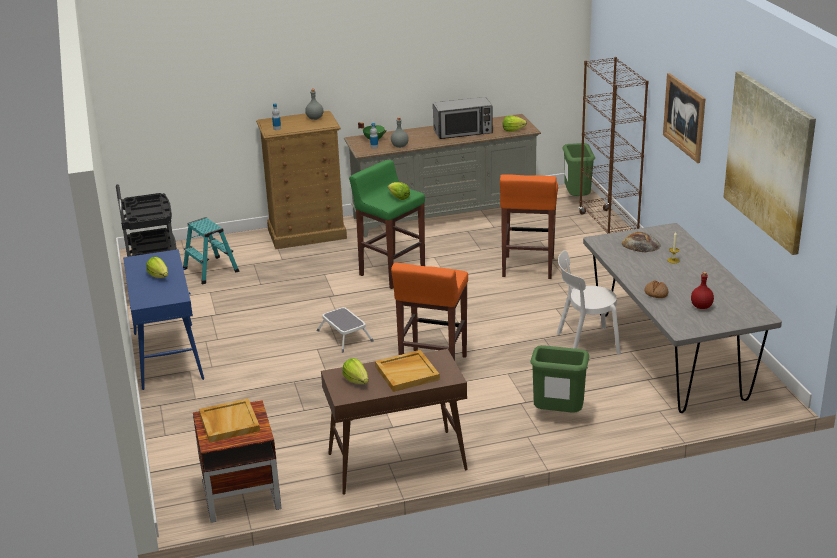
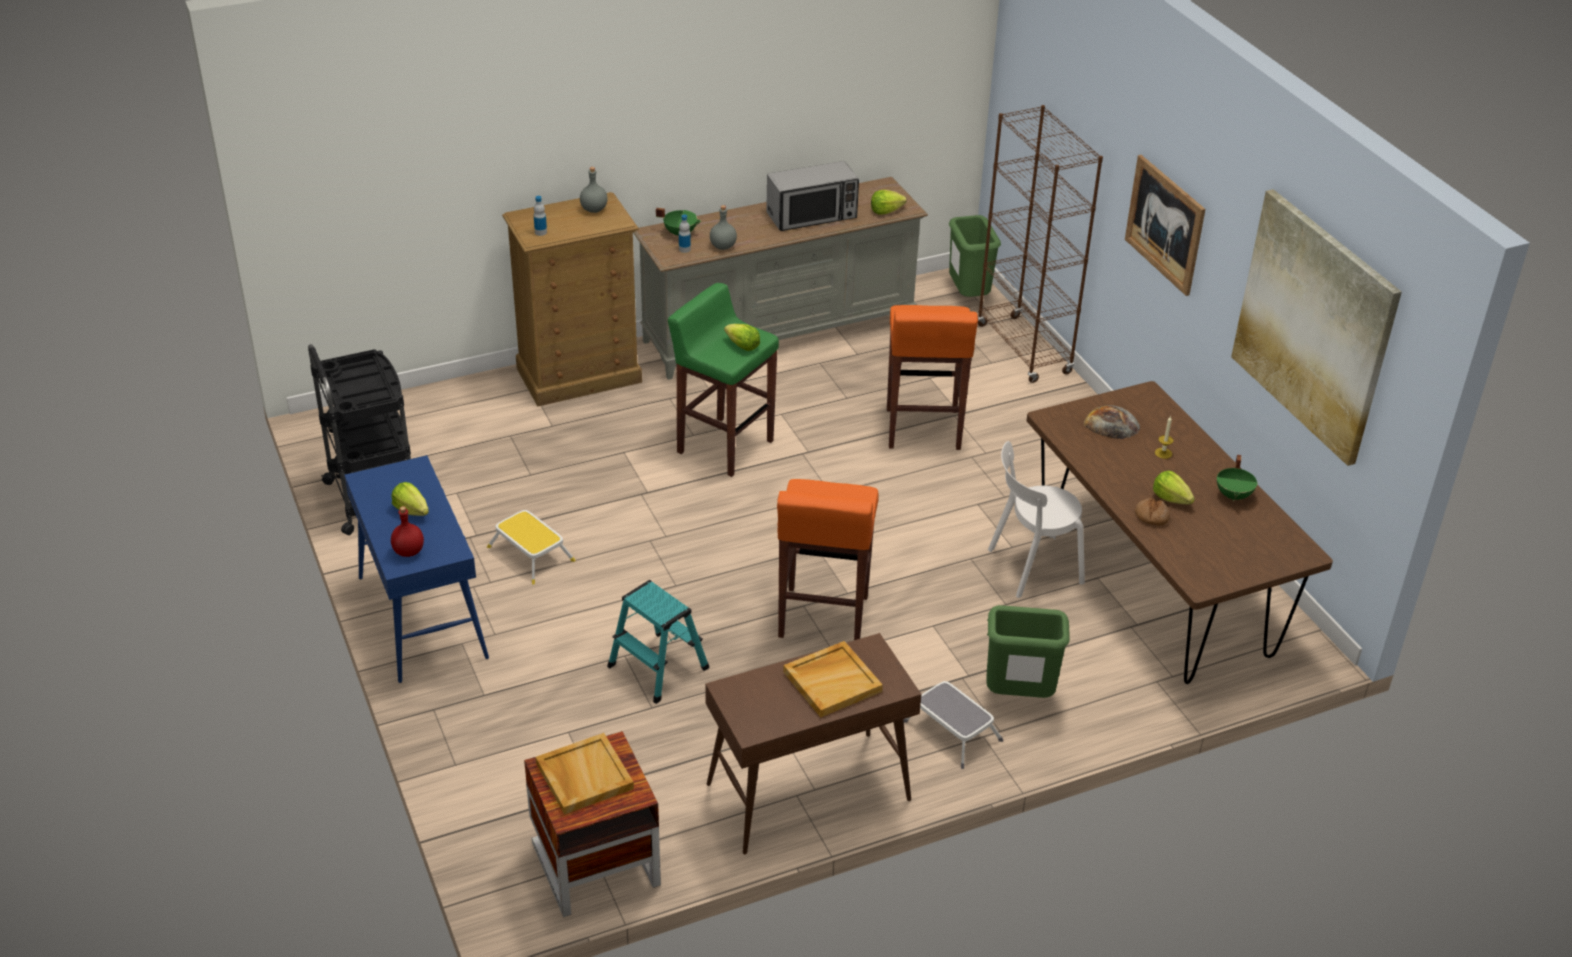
camera: 10 degrees left, 10 degrees up
turquoise step ladder [183,217,239,285] -> turquoise step ladder moved to [607,580,710,704]
grey step ladder [317,307,374,353] -> grey step ladder moved to [903,681,1003,769]
lettuce [342,358,368,384] -> lettuce moved to [1153,470,1195,504]
grey dining table [583,223,782,413] -> brown dining table [1027,381,1333,684]
red bottle [691,272,714,309] -> red bottle moved to [391,506,424,557]
none -> yellow step ladder [487,510,575,584]
none -> green cooking pot [1217,455,1258,501]

